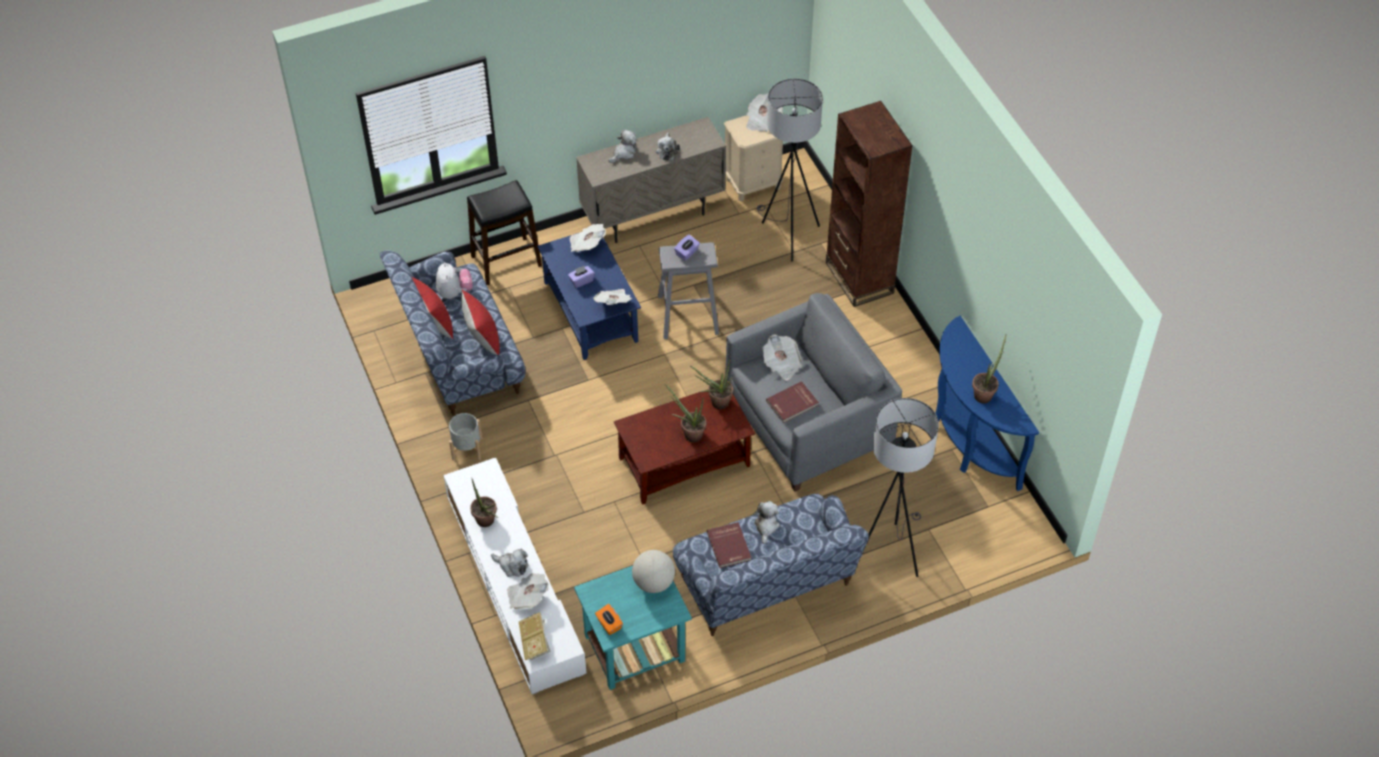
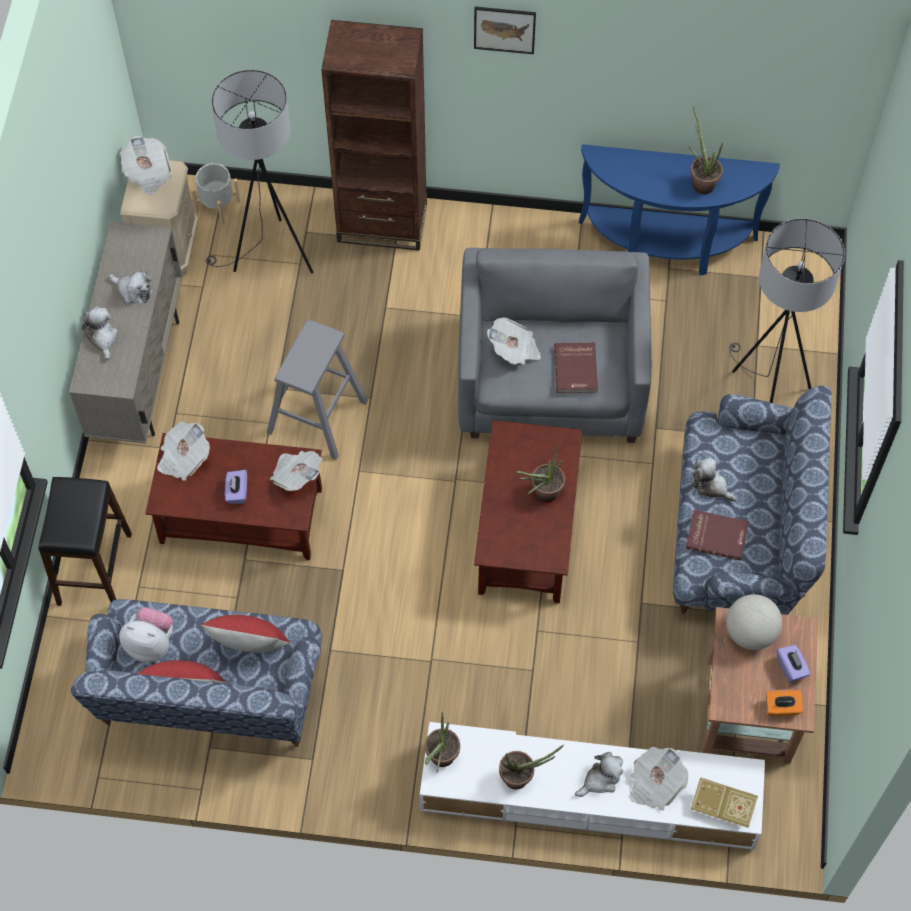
camera: 60 degrees left, 10 degrees up
grey planter [449,413,482,461] -> grey planter moved to [191,163,241,225]
blue coffee table [537,233,641,360] -> brown coffee table [145,433,322,560]
turquoise side table [574,566,692,690] -> brown side table [702,607,818,764]
purple tissue box [674,235,700,261] -> purple tissue box moved to [777,645,810,683]
potted plant [690,359,733,409] -> potted plant moved to [425,712,460,772]
none -> picture [474,7,536,54]

